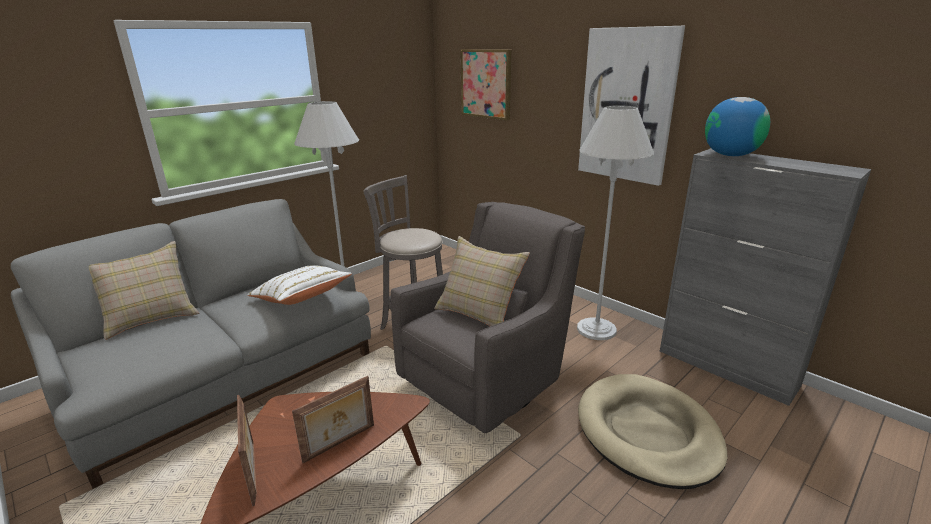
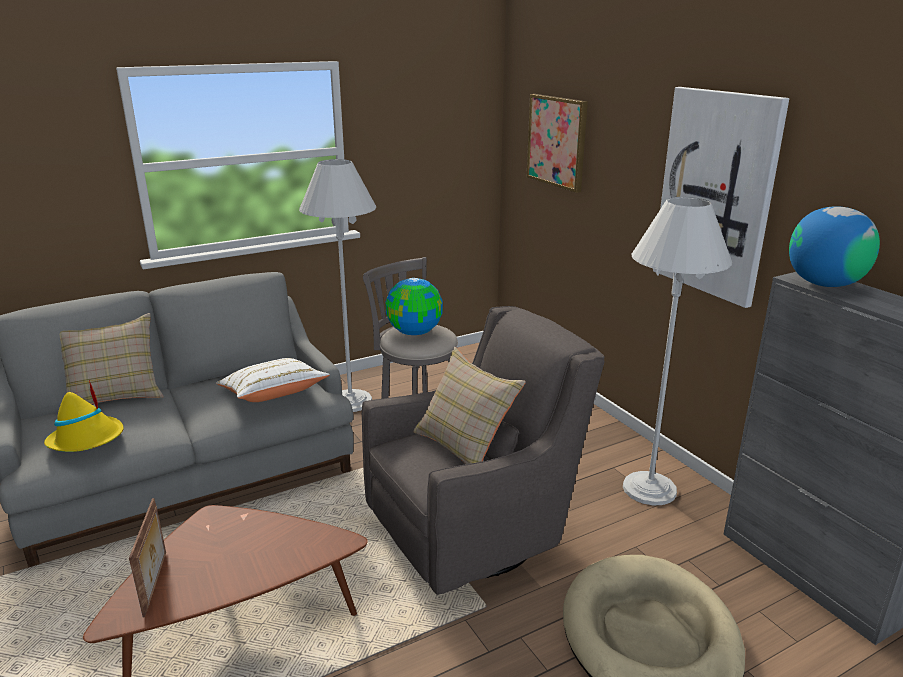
camera: 15 degrees right, 0 degrees up
picture frame [292,376,374,463] -> none
none -> yellow hat [44,380,123,452]
none -> globe [385,278,443,335]

